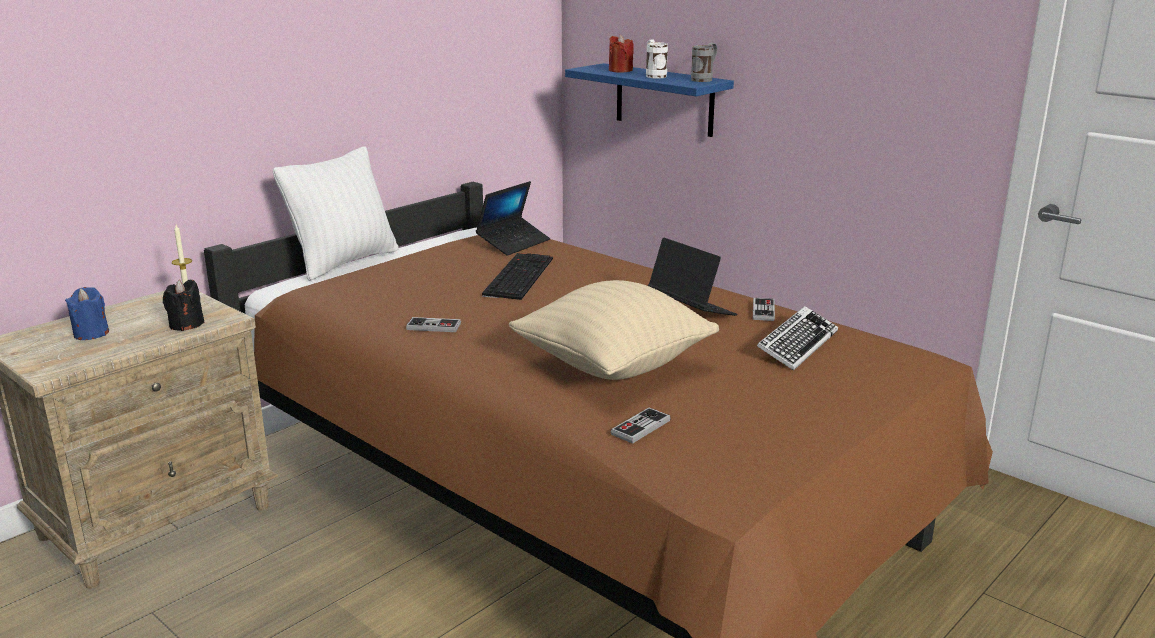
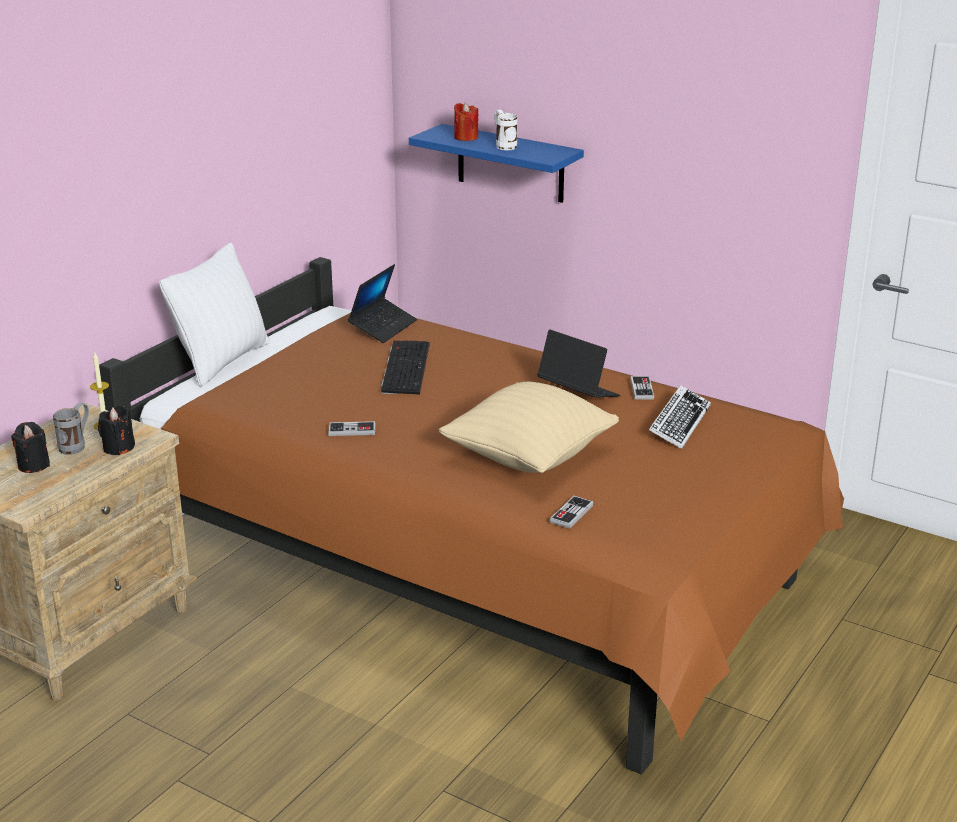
camera: 10 degrees left, 5 degrees up
blue candle [65,287,109,340] -> black candle [11,422,50,473]
grey mug [691,43,717,82] -> grey mug moved to [53,403,89,455]

